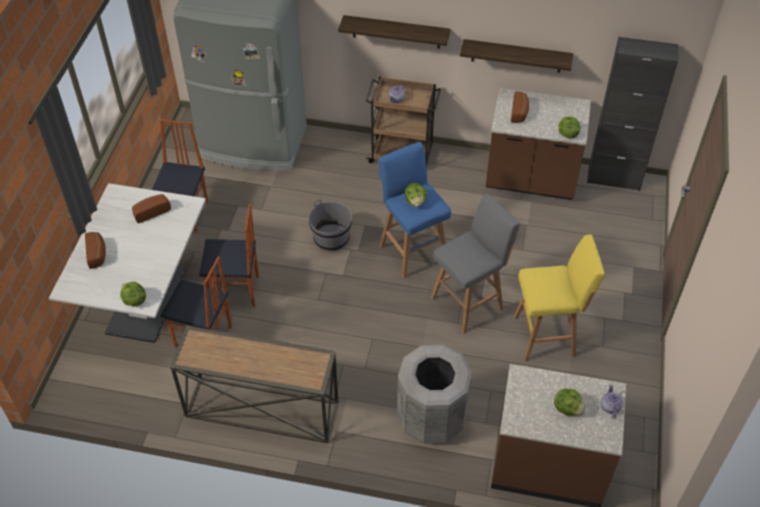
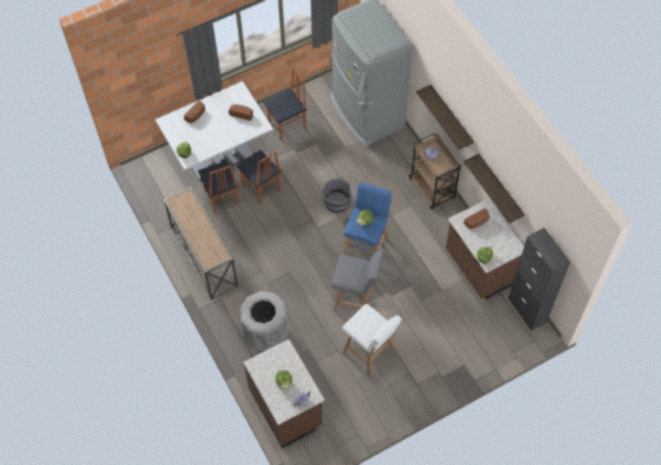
camera: 50 degrees right, 10 degrees up
yellow stool [514,234,605,361] -> white stool [342,304,402,376]

